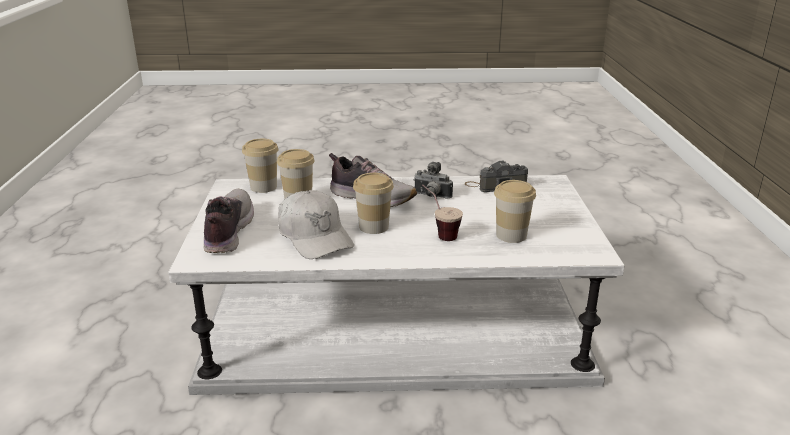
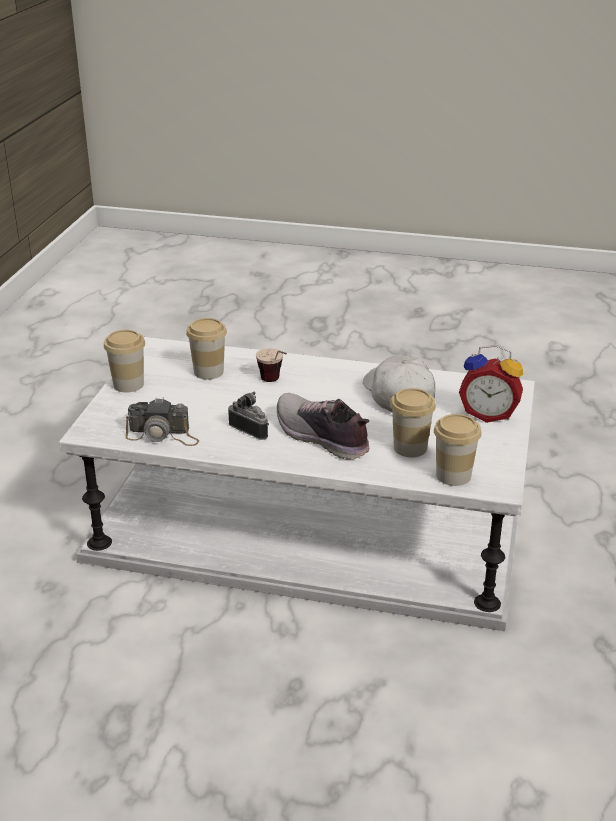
camera: 165 degrees left, 5 degrees up
shoe [203,189,254,253] -> alarm clock [459,345,523,423]
cup [353,173,394,234] -> cup moved to [104,330,145,392]

